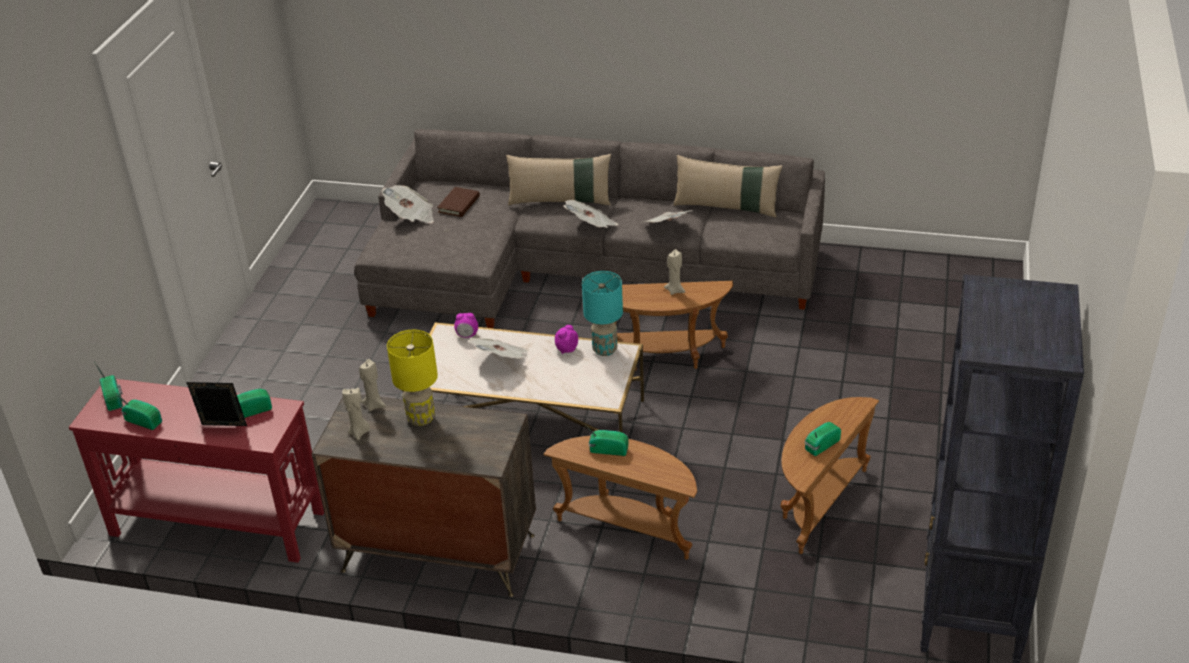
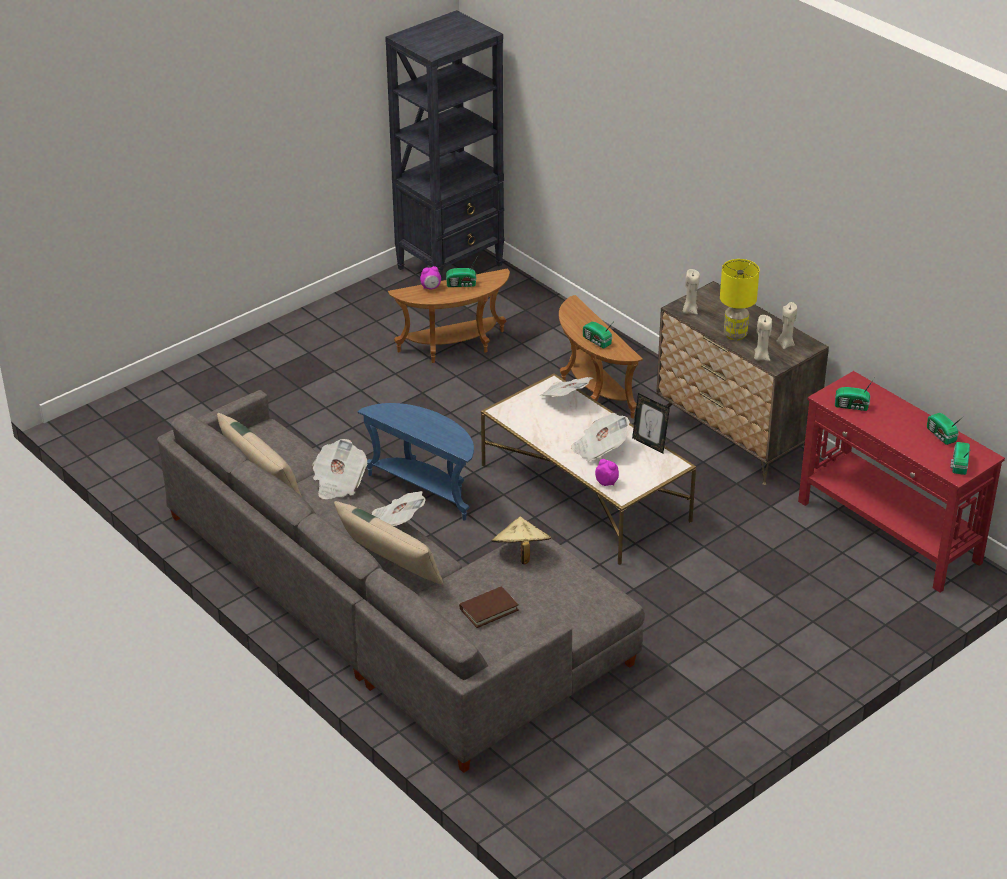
camera: 145 degrees left, 0 degrees up
picture frame [186,382,247,426] -> picture frame moved to [632,393,670,453]
newspaper [382,185,434,223] -> newspaper moved to [539,377,593,397]
alarm clock [555,325,578,354] -> alarm clock moved to [420,266,441,289]
turquoise table lamp [582,271,623,356] -> none
brown side table [614,281,733,371] -> blue side table [357,403,474,520]
beige candle [664,249,686,295] -> beige candle moved to [683,269,700,315]
none -> beige hat [491,516,551,564]

